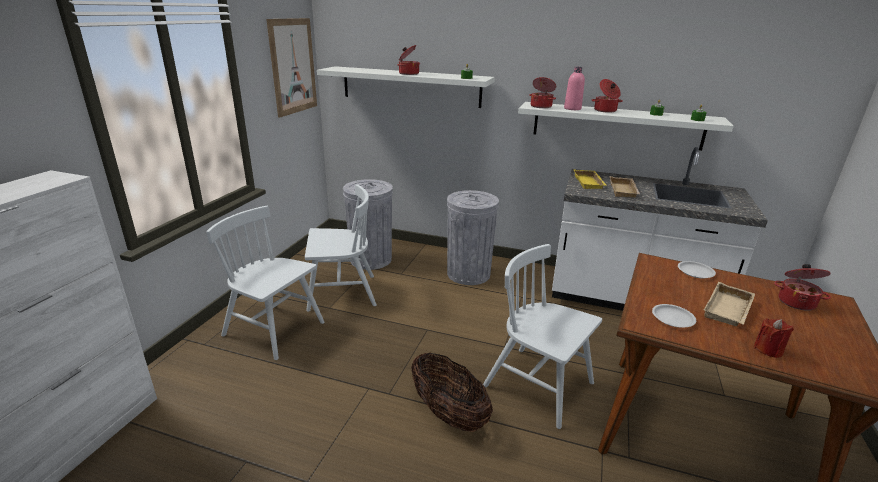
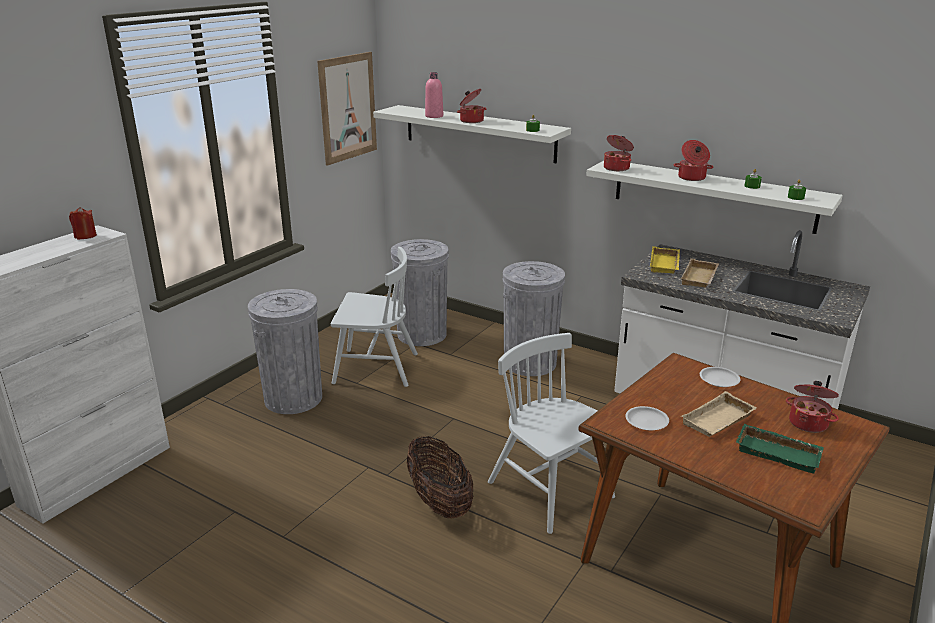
camera: 15 degrees right, 0 degrees up
white chair [206,206,325,360] -> grey trash can [248,289,322,414]
pink bottle [564,67,585,110] -> pink bottle moved to [425,72,443,118]
red candle [754,318,794,358] -> red candle moved to [69,207,97,239]
none -> green tray [736,424,824,473]

